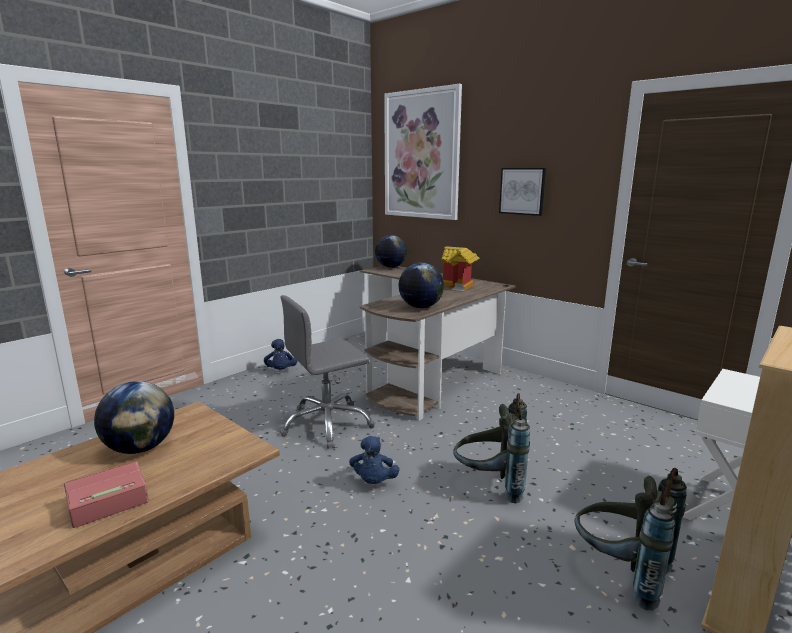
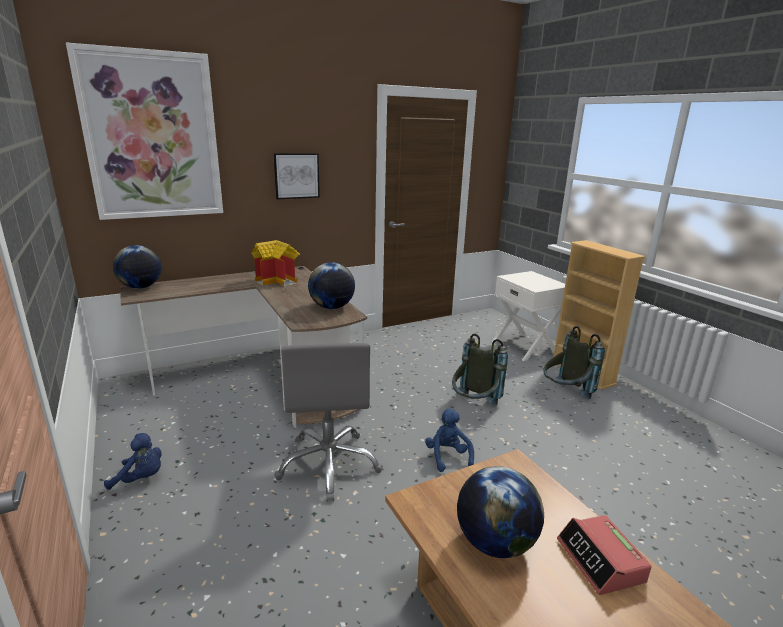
camera: 70 degrees left, 5 degrees up
blue plush toy [349,436,399,484] -> blue plush toy turned 120 degrees counterclockwise [425,408,474,472]

